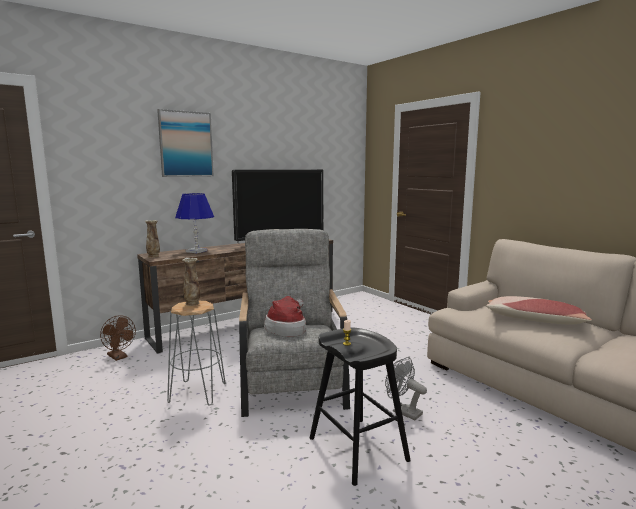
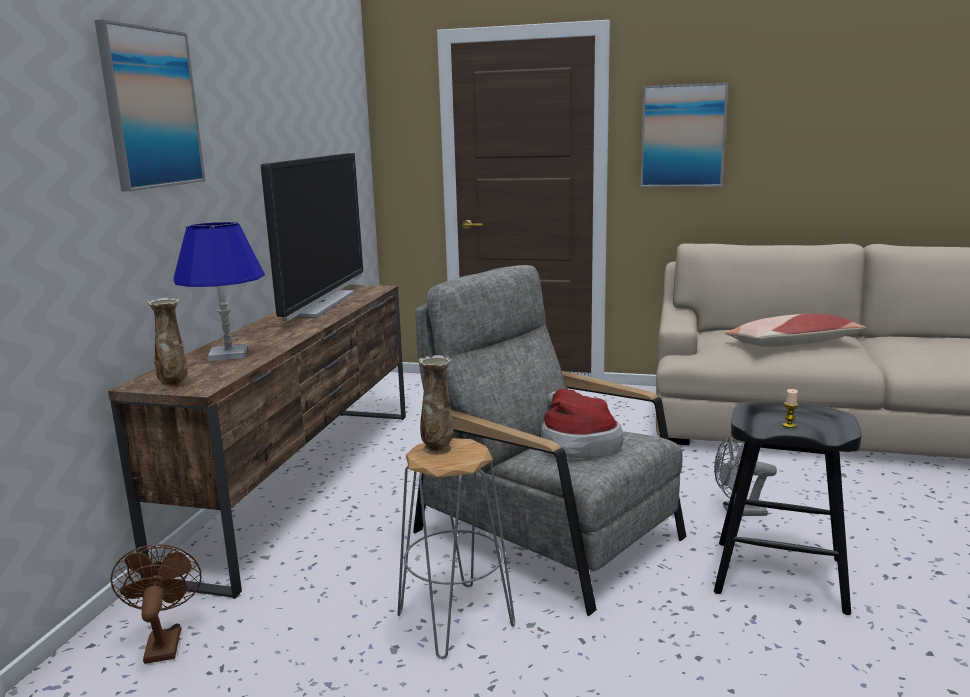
camera: 40 degrees left, 5 degrees up
brown fan [100,315,136,361] -> brown fan turned 105 degrees counterclockwise [111,544,201,664]
none -> picture [640,83,728,187]

